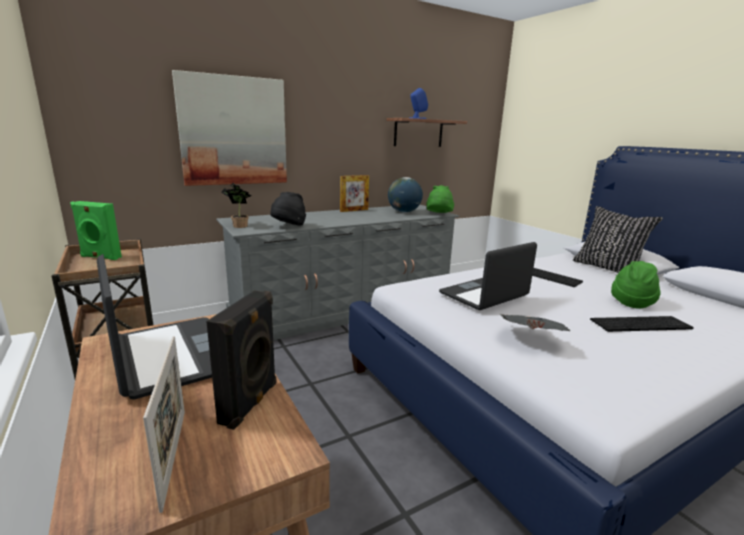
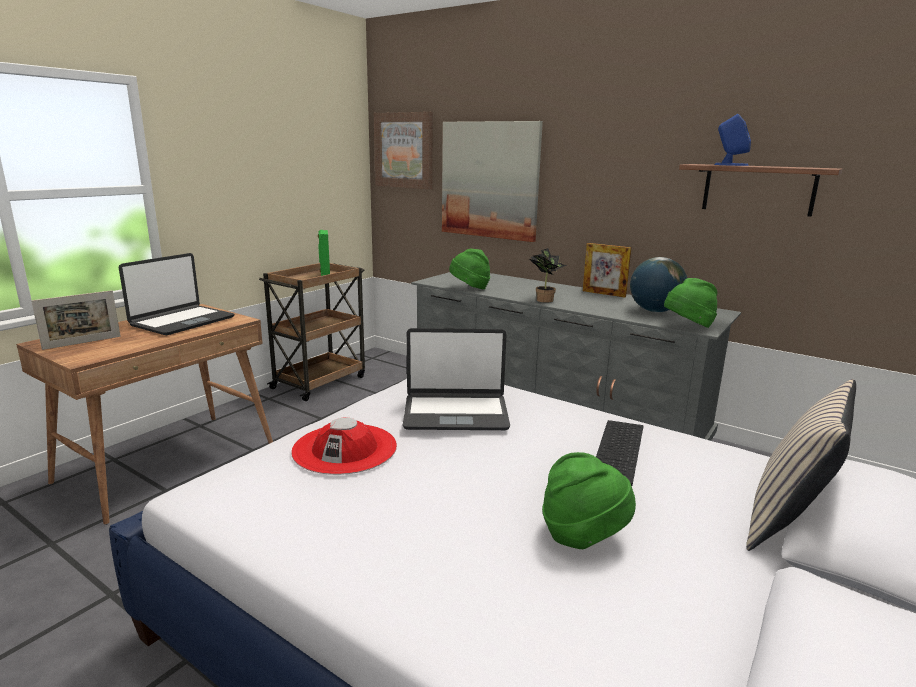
camera: 65 degrees right, 0 degrees up
black speaker [206,290,276,430] -> none
potted plant [221,183,252,228] -> potted plant moved to [529,248,567,303]
black hat [270,192,306,226] -> green hat [449,249,490,289]
laptop [439,242,537,310] -> laptop turned 150 degrees clockwise [403,328,510,430]
newspaper [500,314,570,331] -> red hat [291,418,397,475]
black pillow [573,206,663,273] -> beige pillow [746,379,856,551]
keyboard [590,316,694,332] -> none
none -> picture [374,112,433,189]

